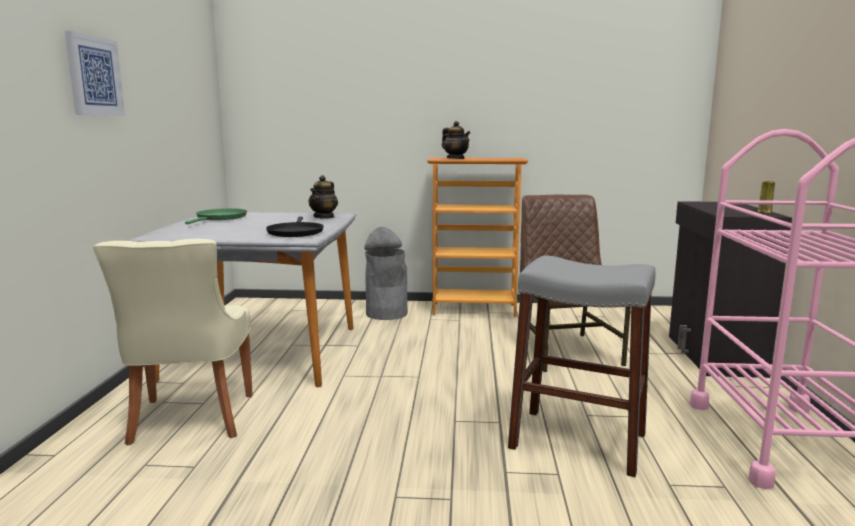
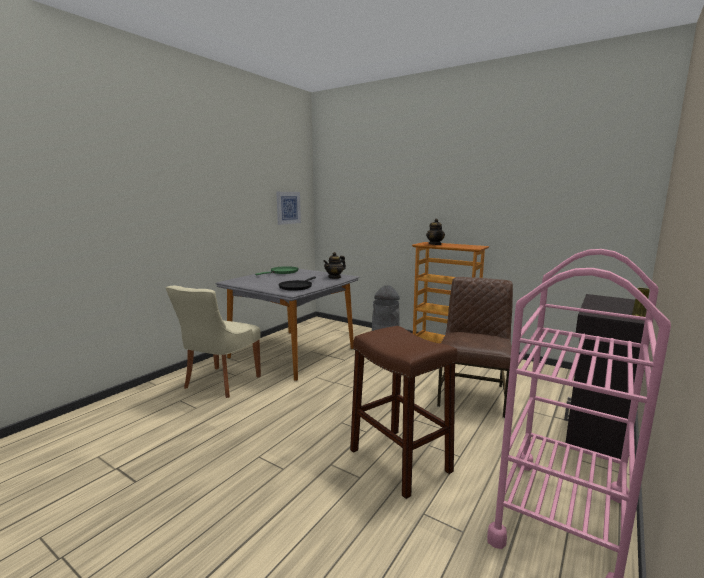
camera: 30 degrees right, 0 degrees up
picture [65,31,125,116] -> picture moved to [276,192,301,225]
grey stool [508,255,656,477] -> brown stool [350,326,458,499]

